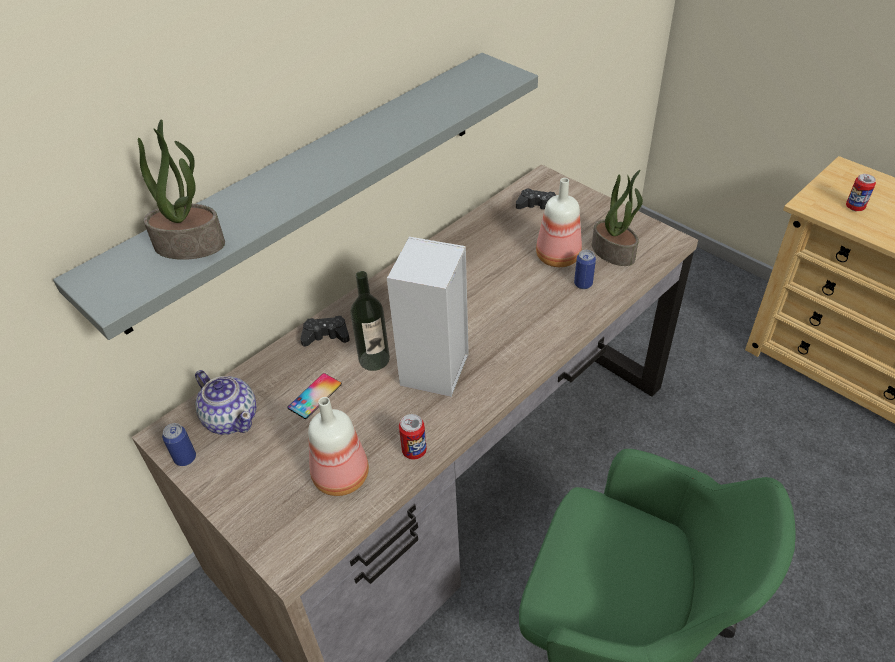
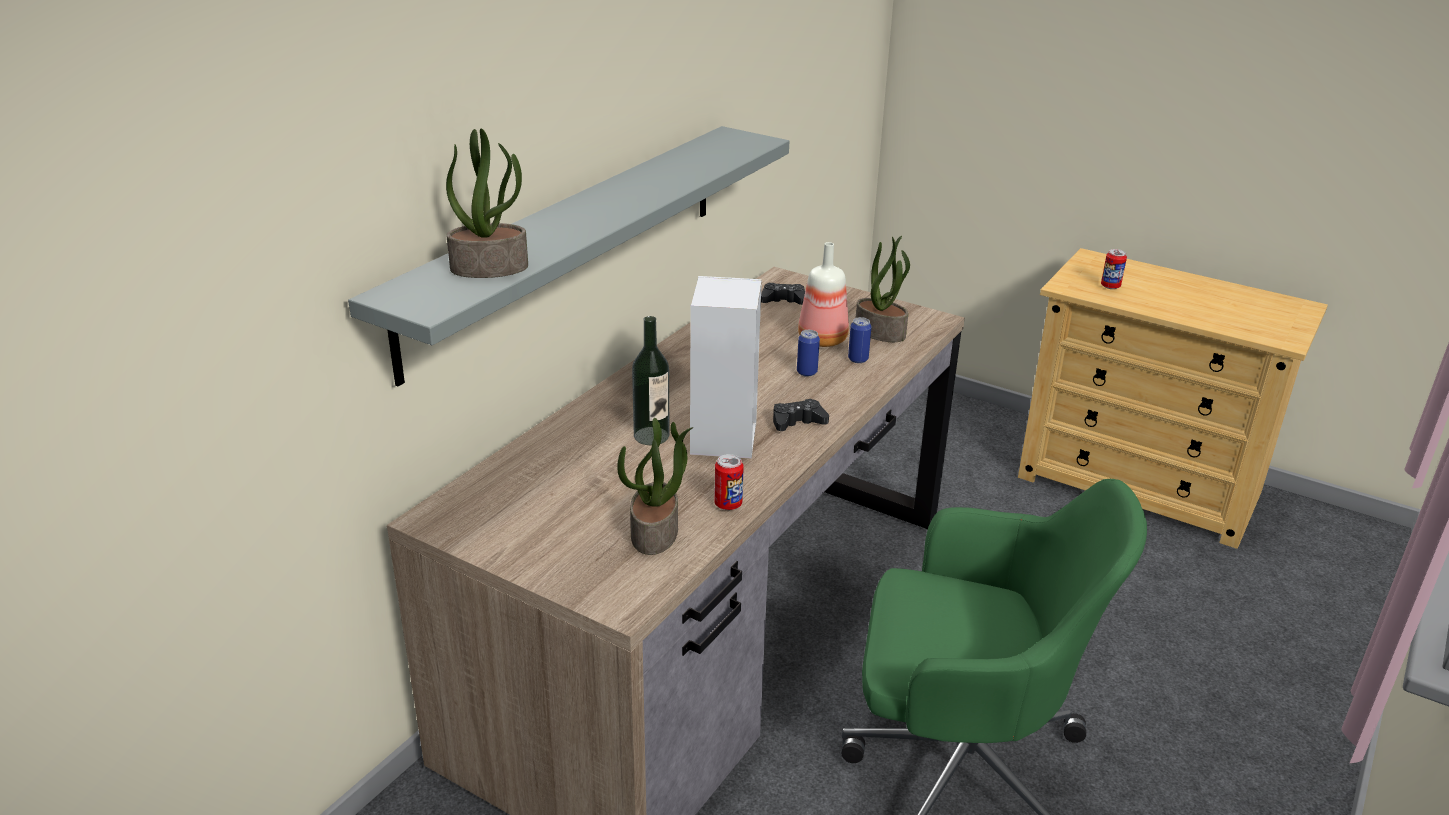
camera: 15 degrees left, 15 degrees down
can [162,423,196,466] -> can moved to [797,330,820,377]
teapot [195,370,257,435] -> none
phone [287,373,342,419] -> none
black game controller [300,316,350,346] -> black game controller moved to [773,399,829,431]
bottle [308,397,369,496] -> potted plant [617,418,694,555]

